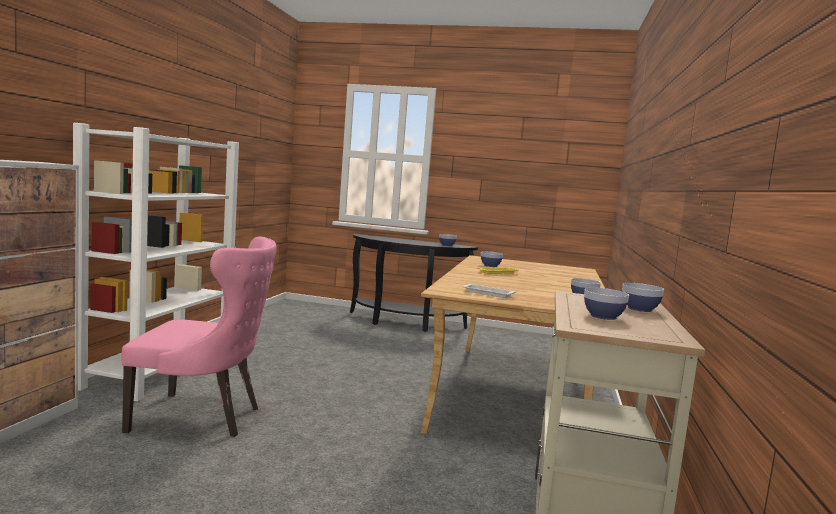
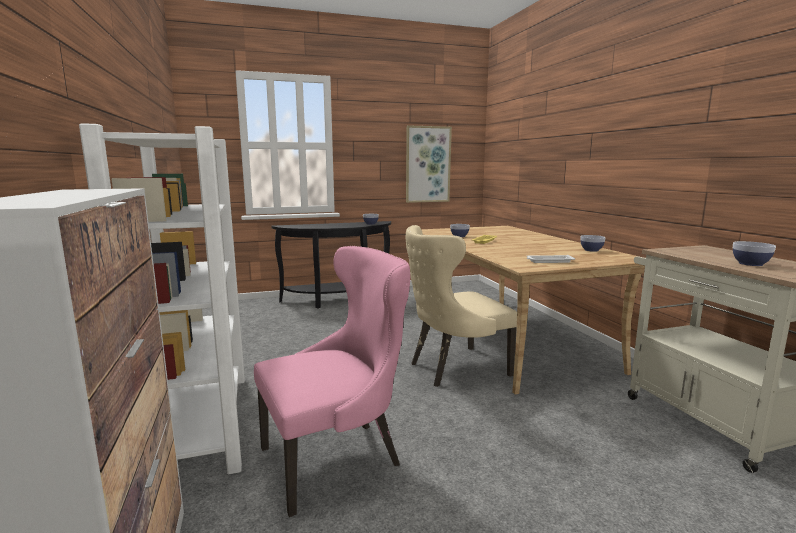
camera: 30 degrees left, 5 degrees up
bowl [622,283,664,312] -> none
none -> picture [406,125,452,203]
none -> beige chair [406,225,517,387]

